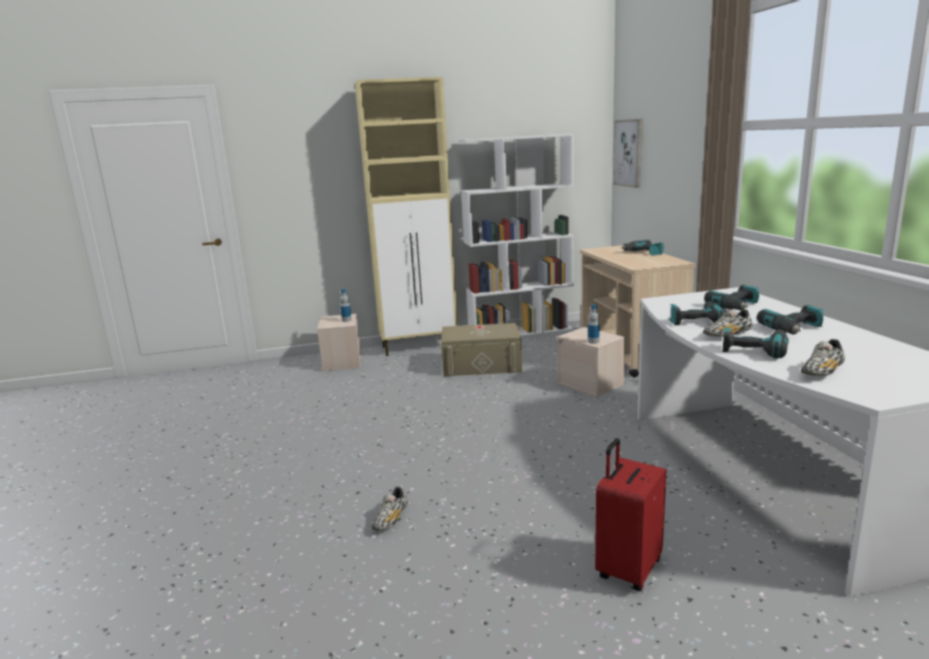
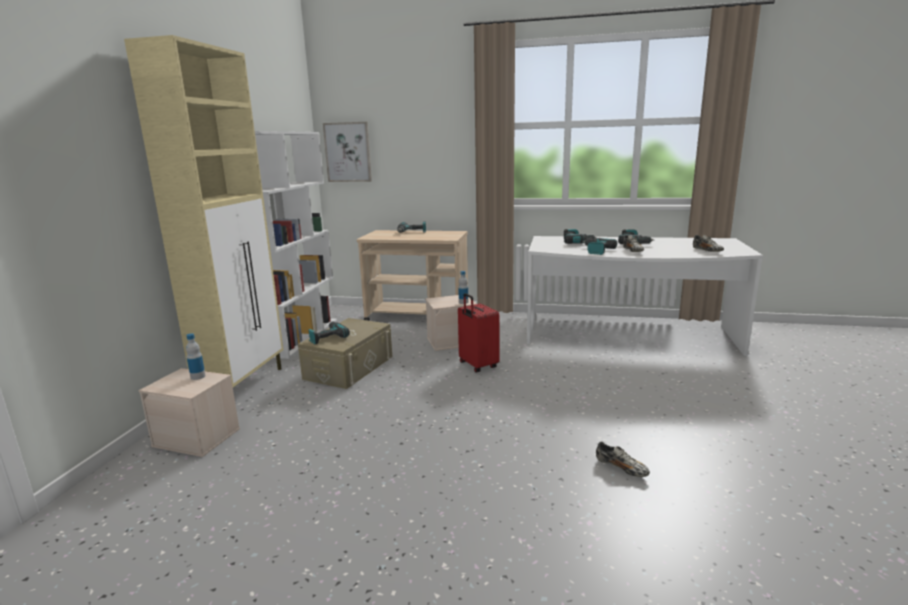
camera: 65 degrees left, 0 degrees up
red suitcase [595,438,667,591] -> red suitcase moved to [458,293,499,372]
power drill [723,327,788,359] -> power drill moved to [308,322,350,344]

